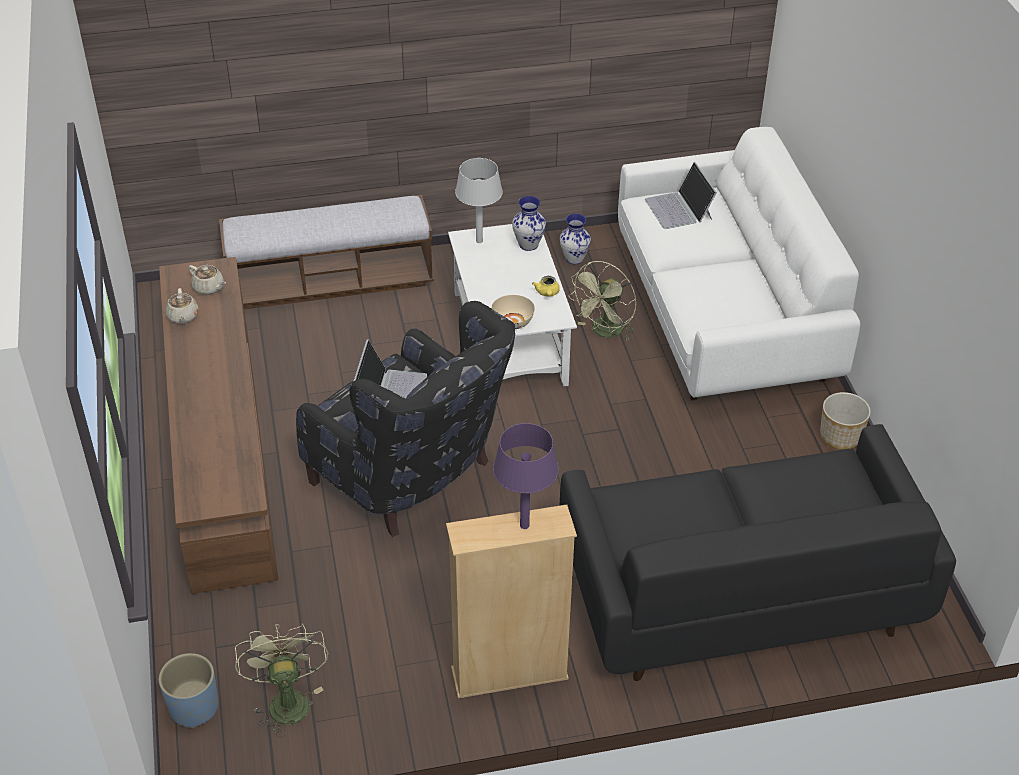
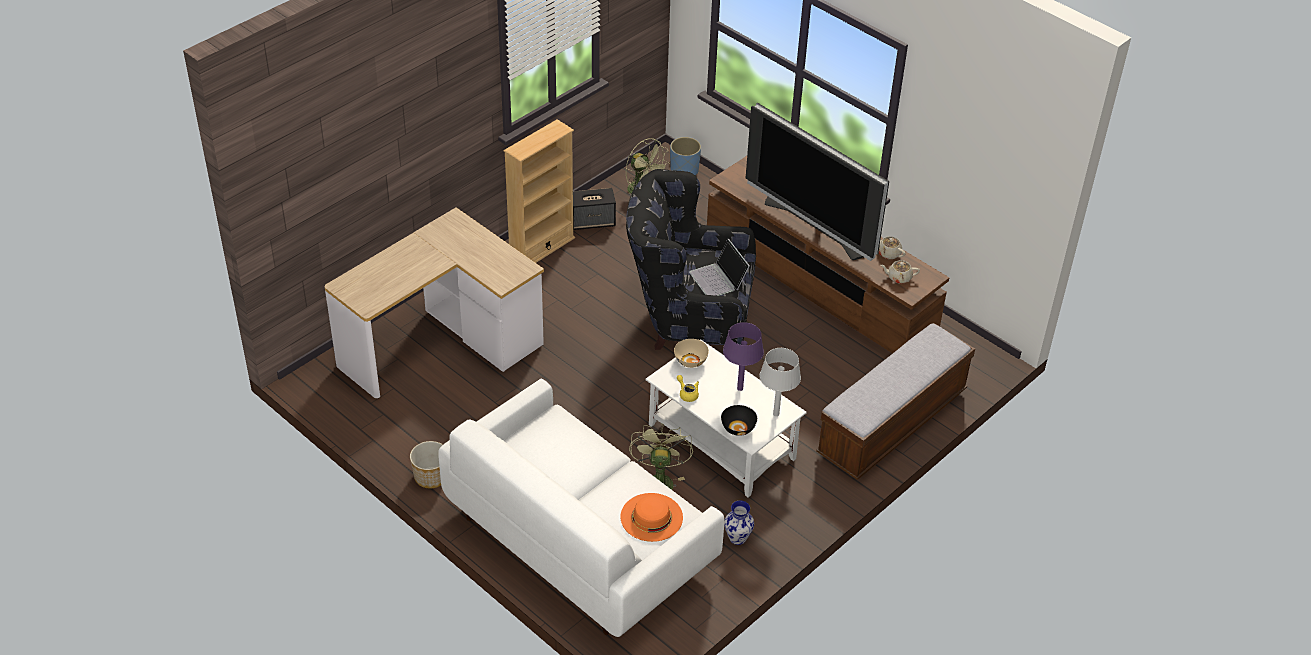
camera: 145 degrees right, 0 degrees up
purple table lamp [493,423,559,529] -> purple table lamp moved to [723,322,764,391]
vase [512,196,546,251] -> black bowl [721,405,757,436]
black sofa [559,424,956,681] -> desk [325,207,544,398]
laptop [645,162,717,229] -> orange hat [621,493,683,542]
none -> speaker [573,188,616,230]
none -> television [746,103,889,261]

